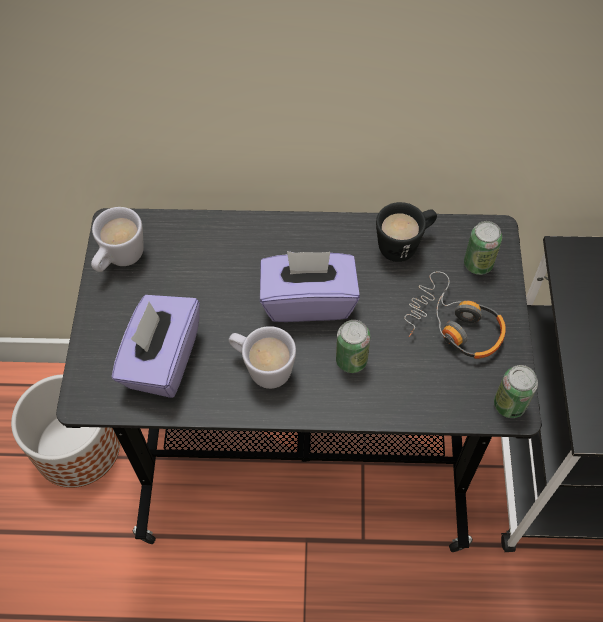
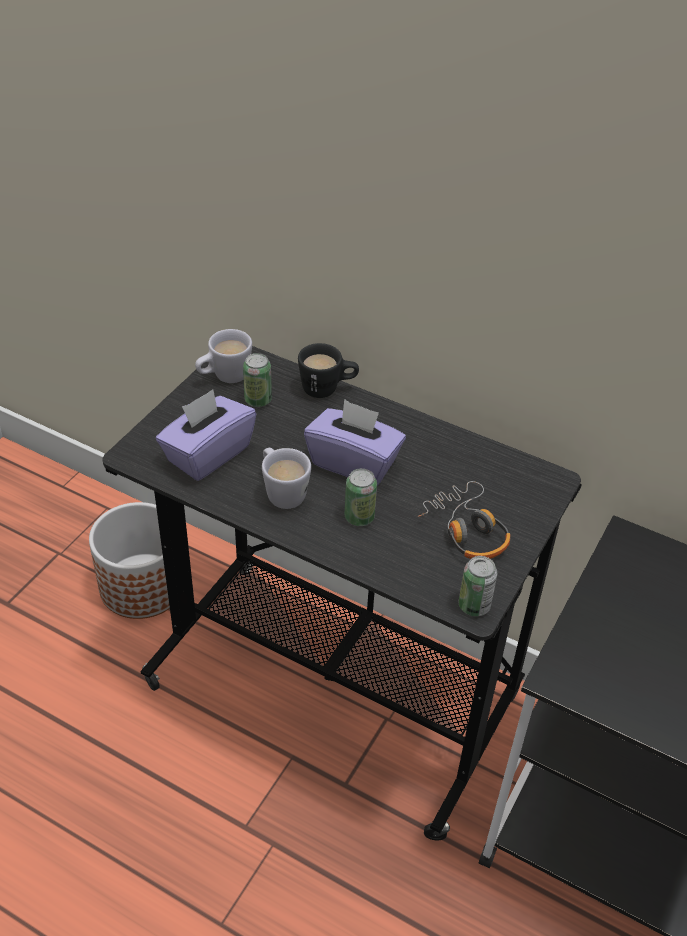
camera: 25 degrees right, 15 degrees down
black mug [376,202,437,262] -> black mug moved to [298,343,359,398]
can [464,221,502,275] -> can moved to [243,353,272,407]

